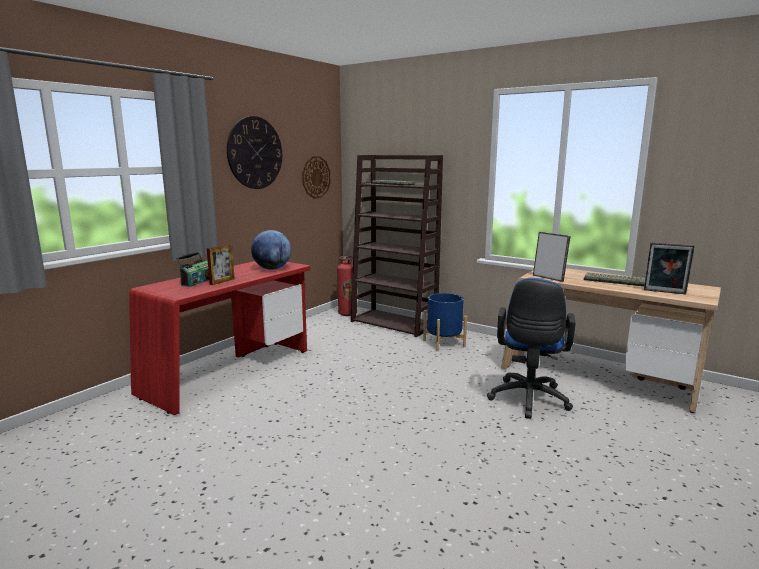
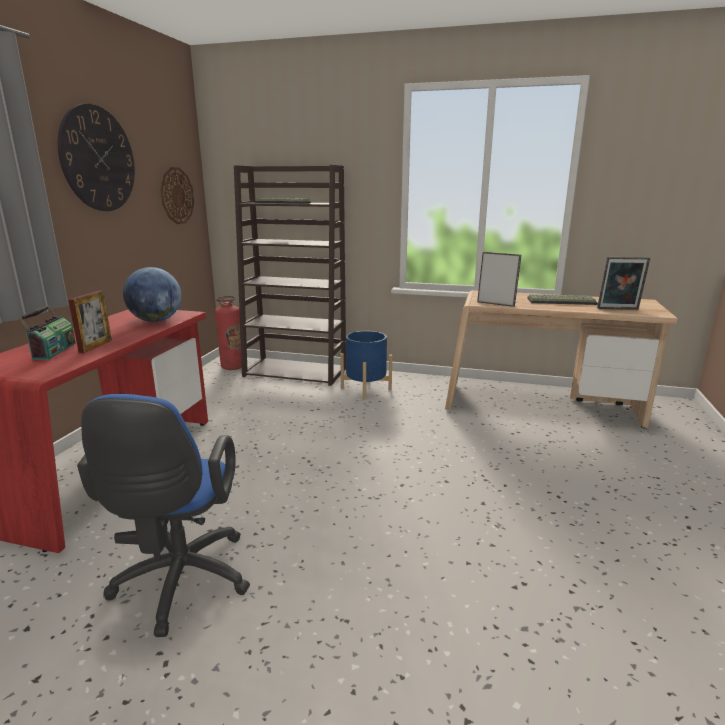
camera: 20 degrees left, 5 degrees up
blue office chair [487,278,576,419] -> blue office chair moved to [77,394,250,637]

